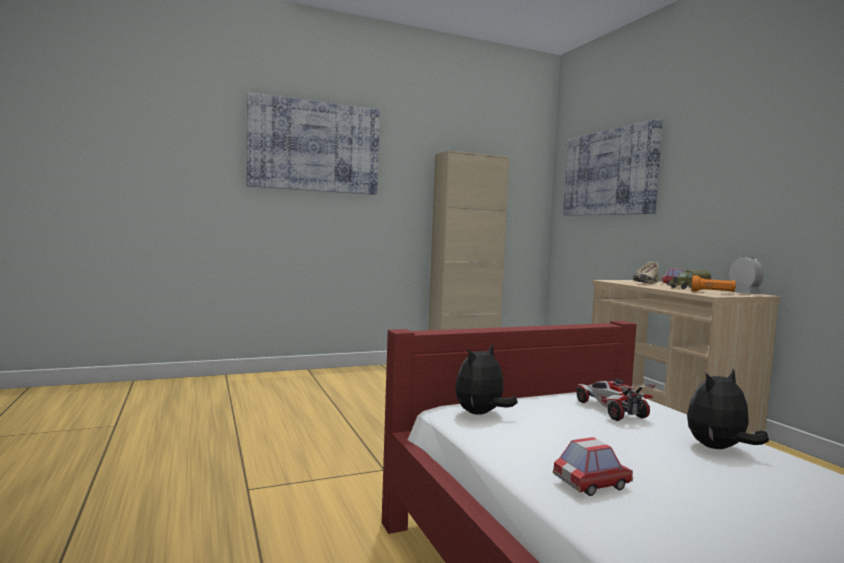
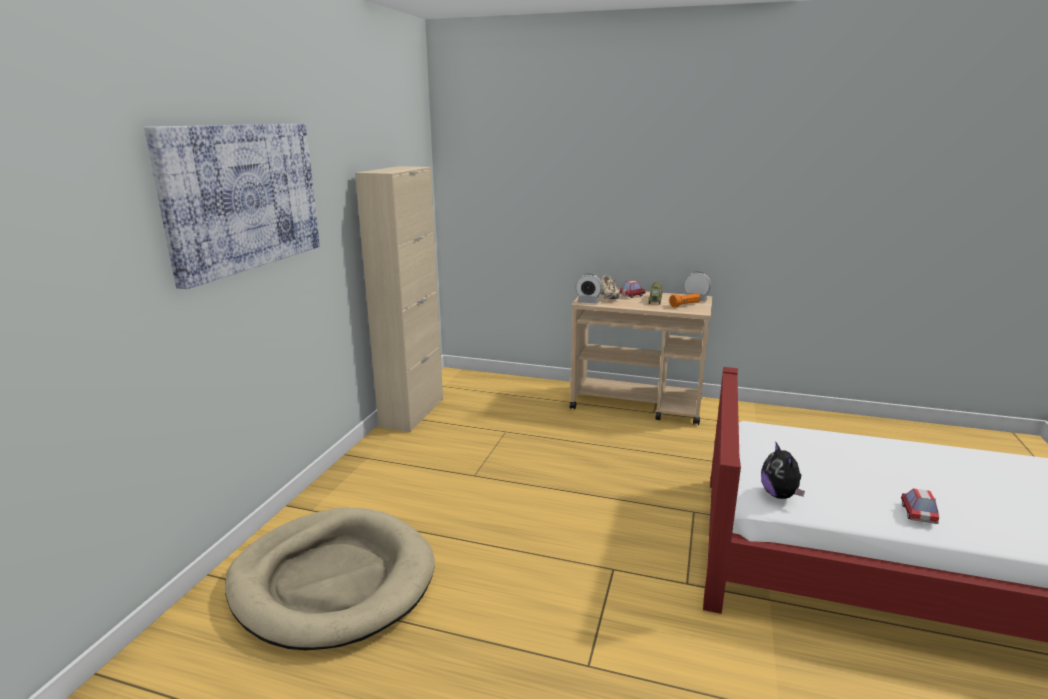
camera: 50 degrees left, 15 degrees up
picture [563,119,663,216] -> none
toy car [576,379,656,421] -> none
plush toy [687,368,769,449] -> none
none -> beige dog bed [225,508,435,650]
none -> alarm clock [575,274,602,304]

